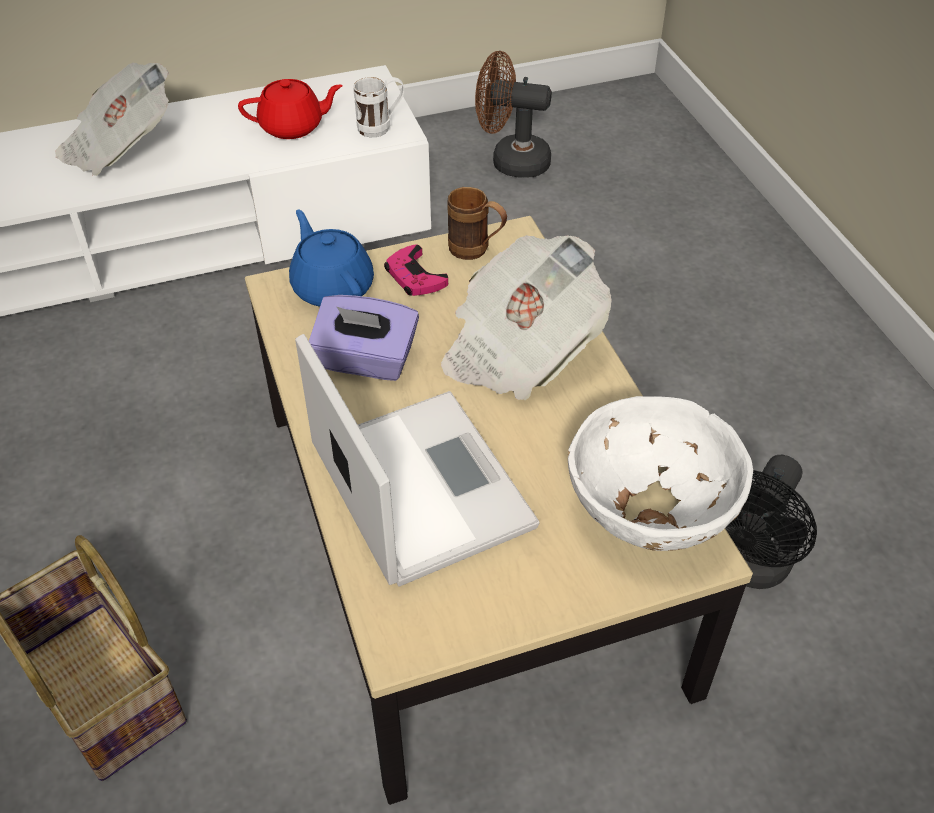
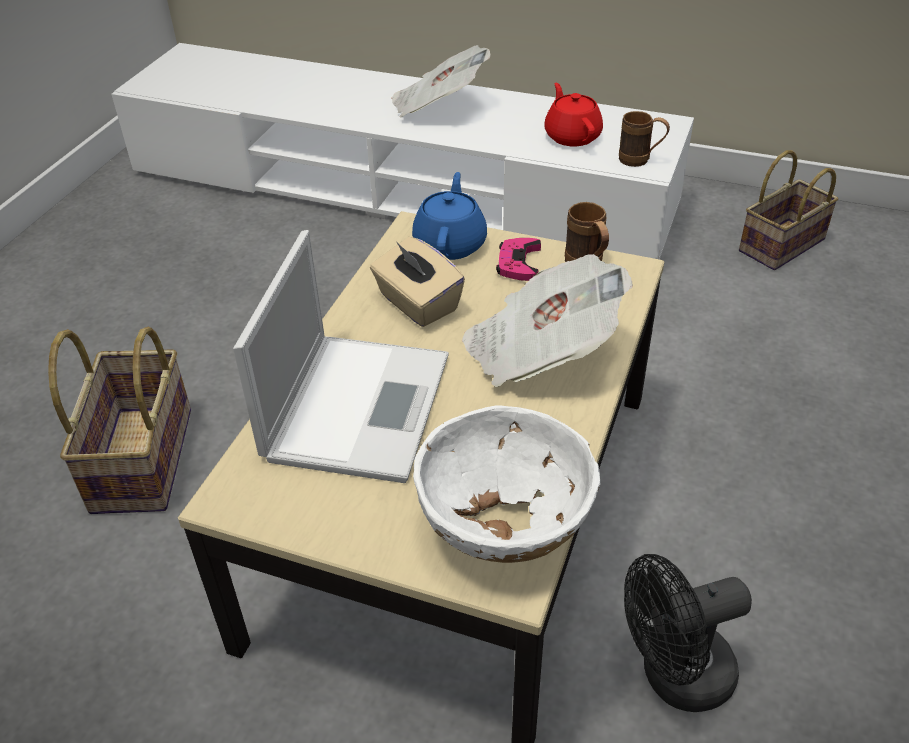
camera: 40 degrees right, 5 degrees down
red teapot [238,79,343,139] -> red teapot turned 135 degrees counterclockwise [545,83,603,147]
purple tissue box [309,295,419,381] -> beige tissue box [370,237,465,327]
white mug [354,77,405,137] -> brown mug [619,111,670,167]
brown fan [475,51,552,178] -> basket [739,150,838,270]

